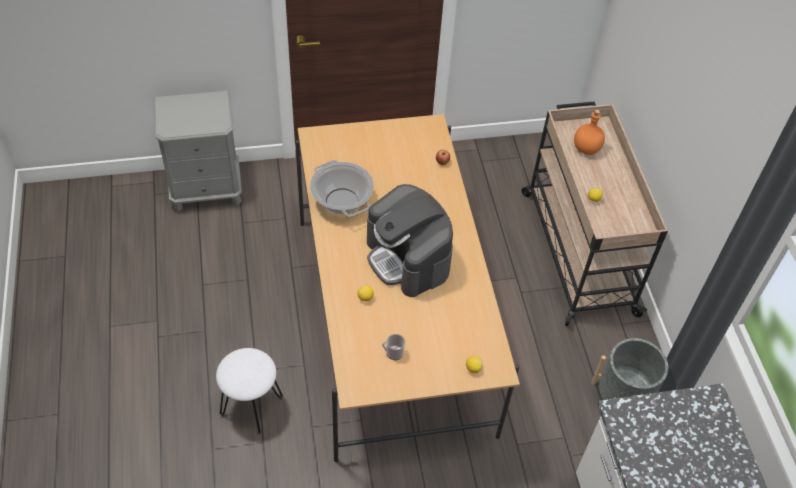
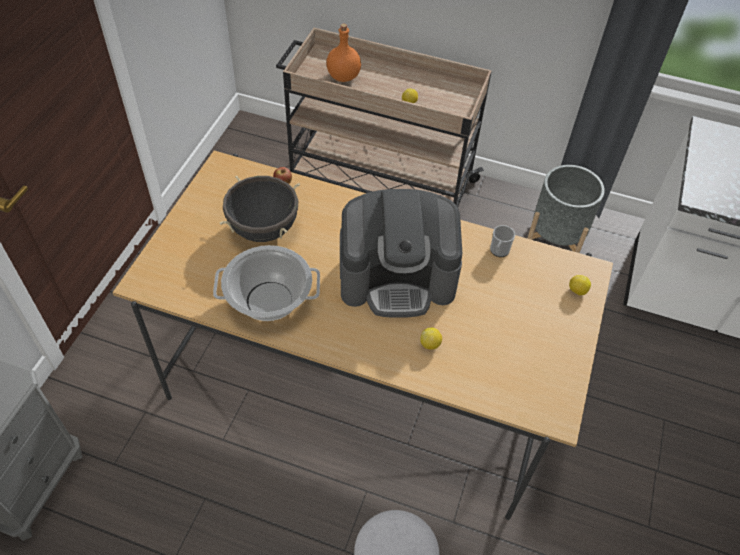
camera: 60 degrees left, 0 degrees up
mug [382,334,405,360] -> mug moved to [490,225,515,257]
none -> black cooking pot [220,176,300,242]

